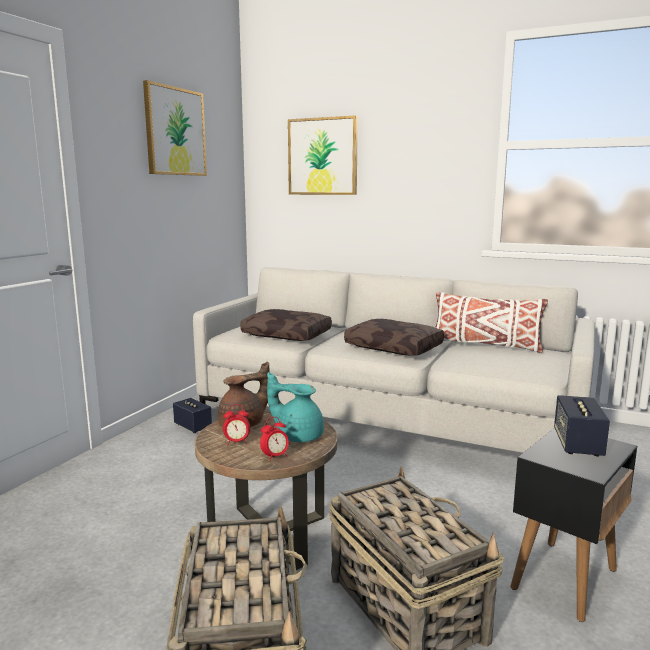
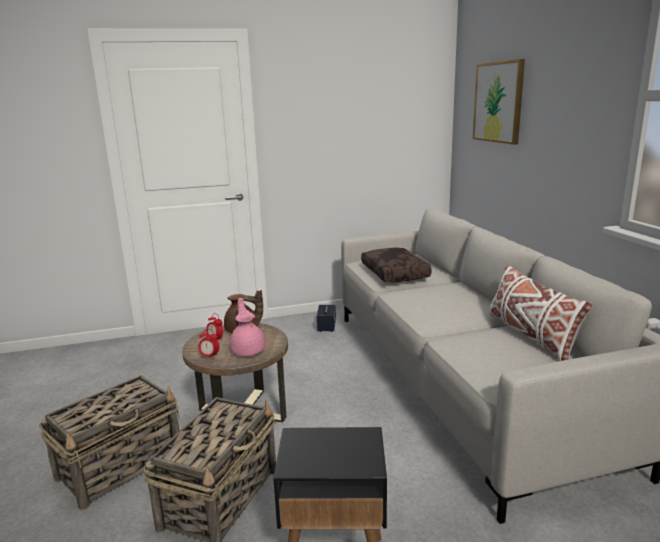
camera: 50 degrees right, 5 degrees up
picture [143,80,207,176] -> none
turquoise teapot [267,372,324,442] -> pink teapot [230,298,266,356]
brown pillow [344,319,444,356] -> none
speaker [554,395,610,457] -> none

